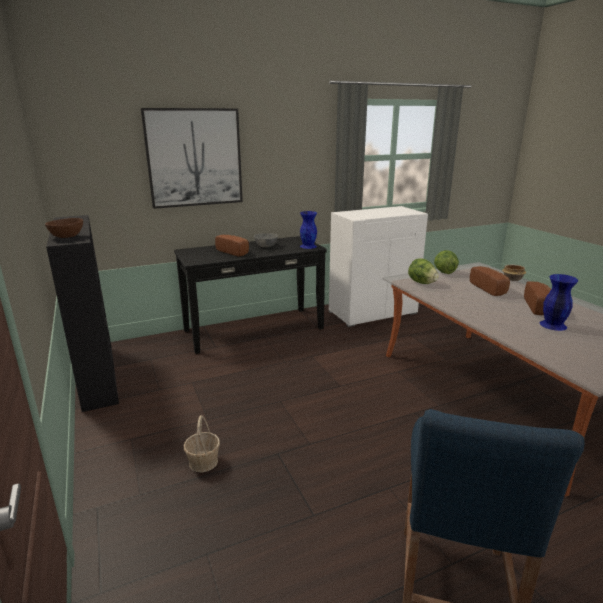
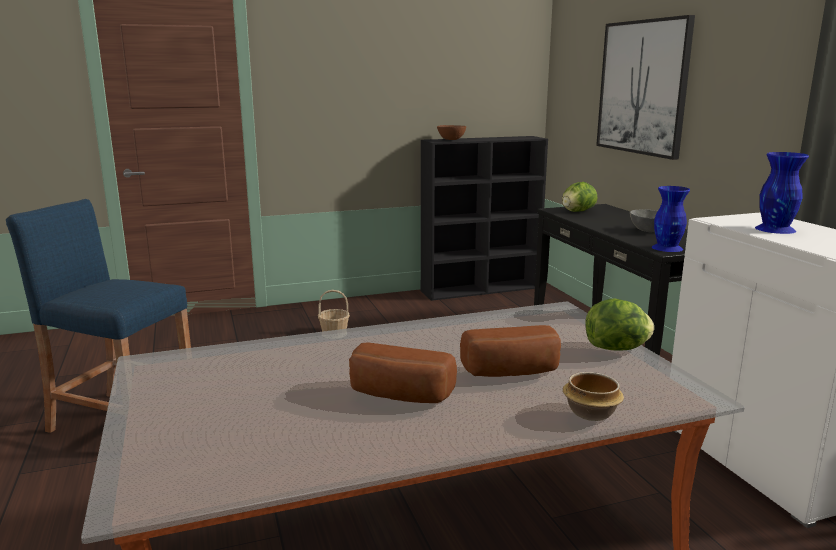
camera: 95 degrees right, 5 degrees down
bread [215,235,249,257] -> none
lettuce [408,258,439,284] -> lettuce moved to [562,182,597,212]
blue vase [540,274,578,331] -> blue vase moved to [755,152,809,234]

